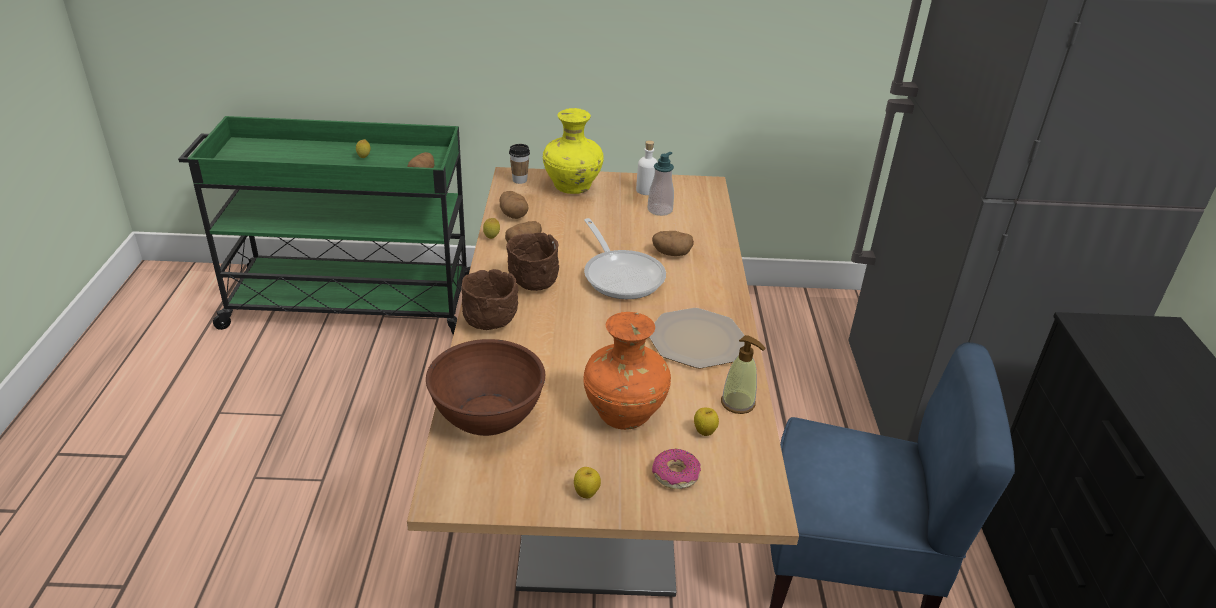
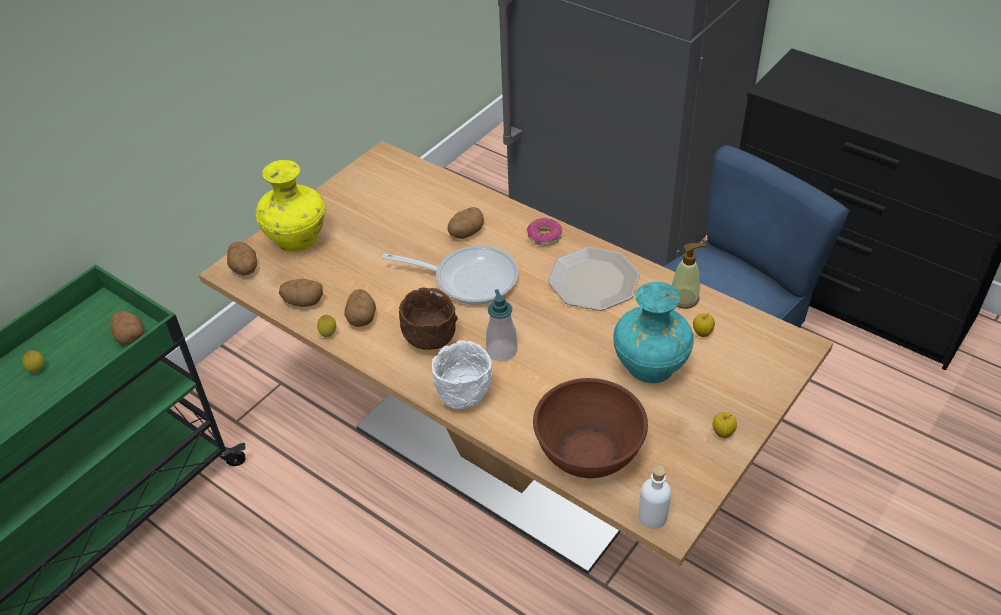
camera: 50 degrees left, 10 degrees up
brown bowl [462,269,518,330] -> white bowl [432,340,492,409]
cup [509,144,530,184] -> potato [227,242,257,276]
orange vase [583,312,671,430] -> turquoise vase [613,282,694,383]
white bottle [636,140,658,195] -> white bottle moved to [638,465,671,529]
soap dispenser [647,152,674,216] -> soap dispenser moved to [486,289,518,361]
donut [652,449,701,489] -> donut moved to [527,218,562,246]

